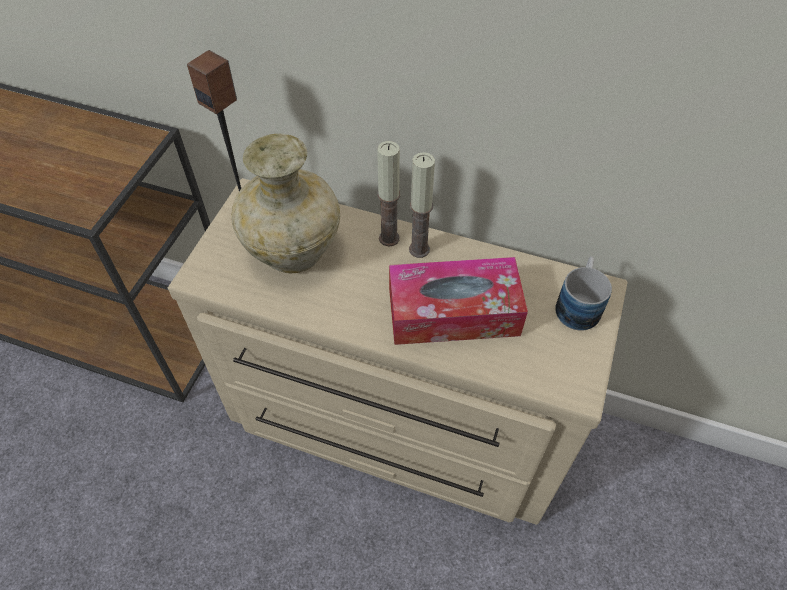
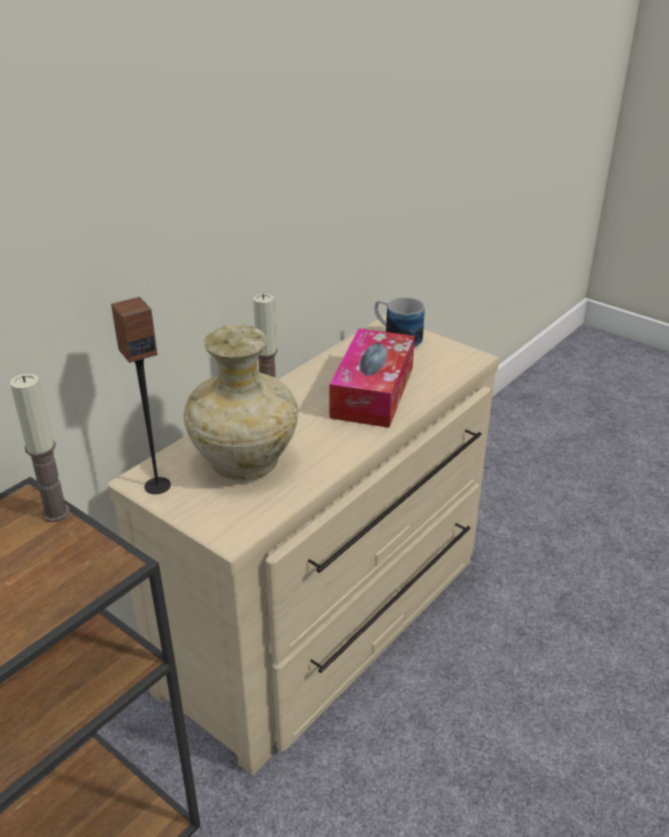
camera: 70 degrees left, 20 degrees down
candle [409,152,435,258] -> candle moved to [10,374,70,522]

